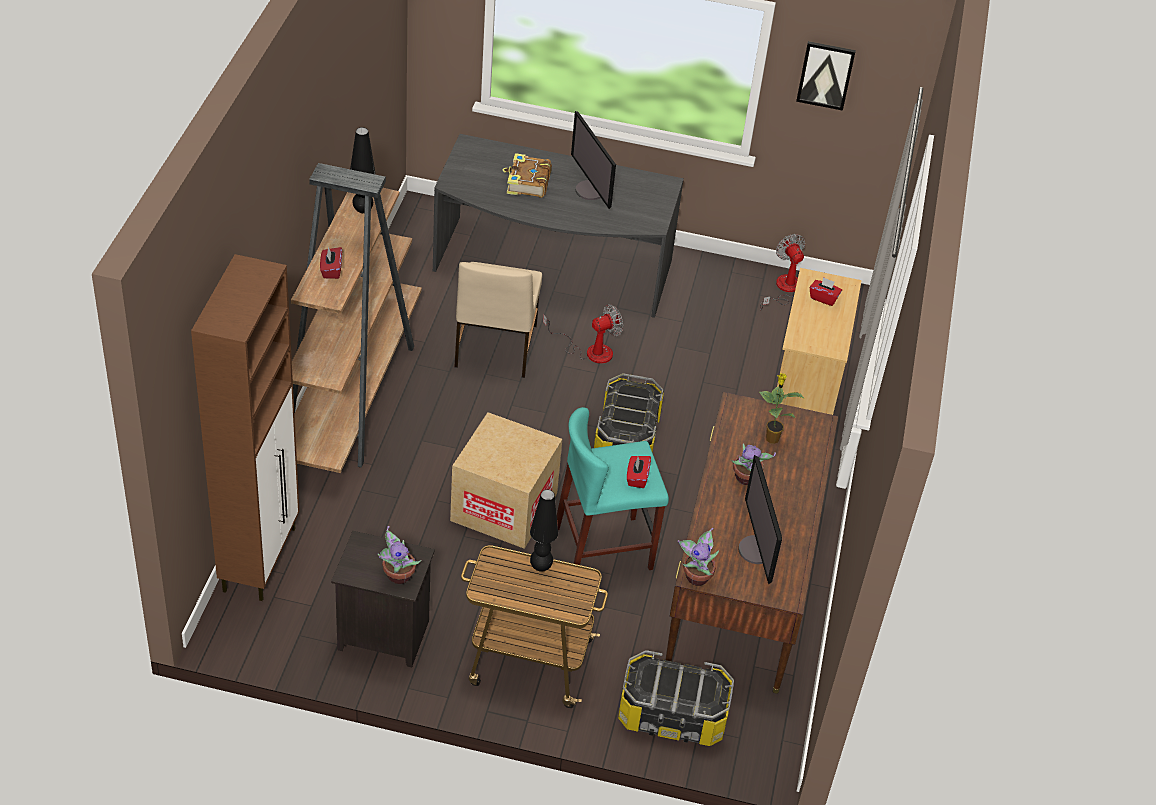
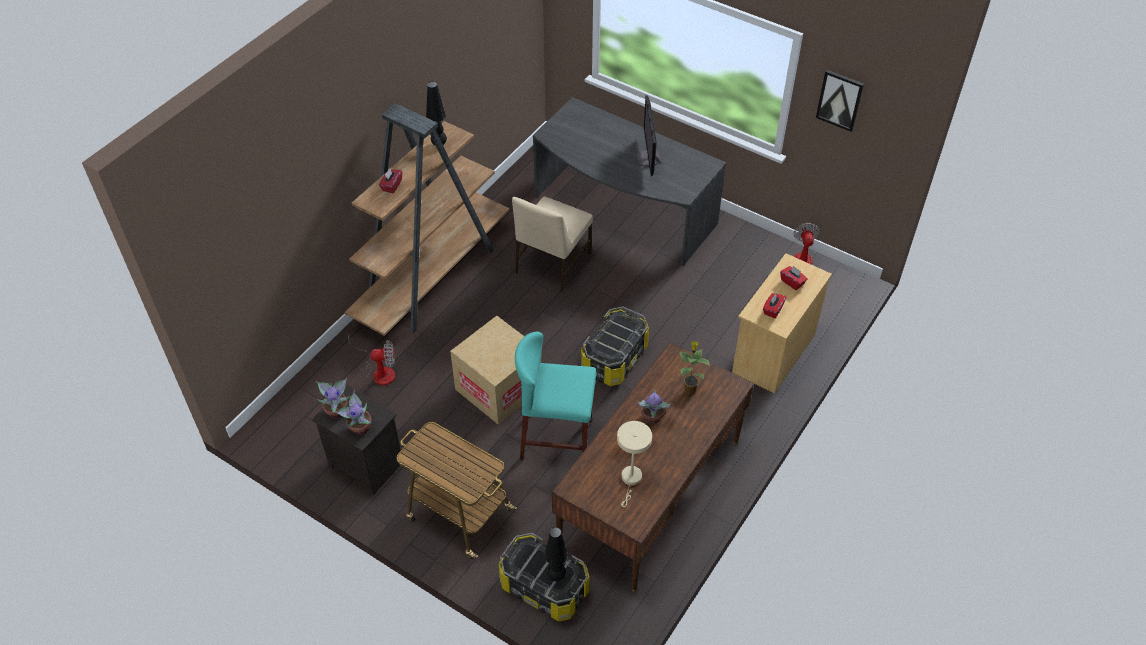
camera: 25 degrees right, 5 degrees up
brown cabinet [191,254,299,601] -> none
book [503,153,552,198] -> none
black table lamp [530,490,558,572] -> black table lamp moved to [545,527,568,581]
fan [543,304,623,364] -> fan moved to [348,334,395,385]
red tissue box [627,456,651,488] -> red tissue box moved to [763,293,786,318]
potted plant [678,528,719,586] -> potted plant moved to [315,378,350,418]
monitor [738,455,782,584] -> beige table lamp [617,421,652,507]

